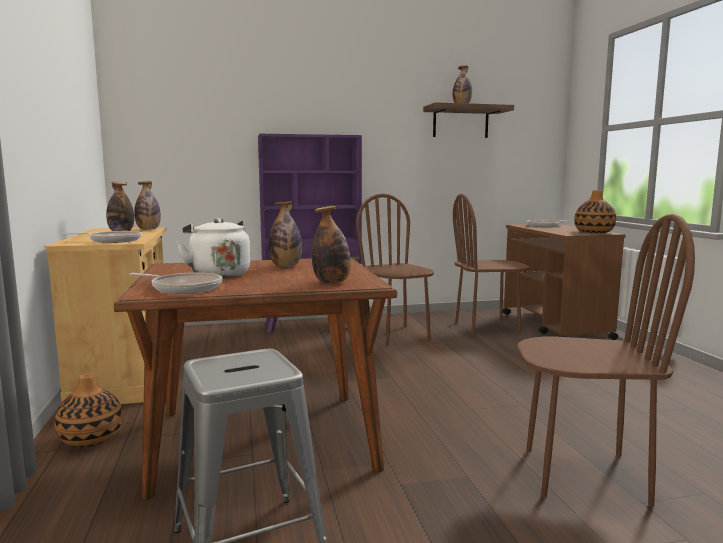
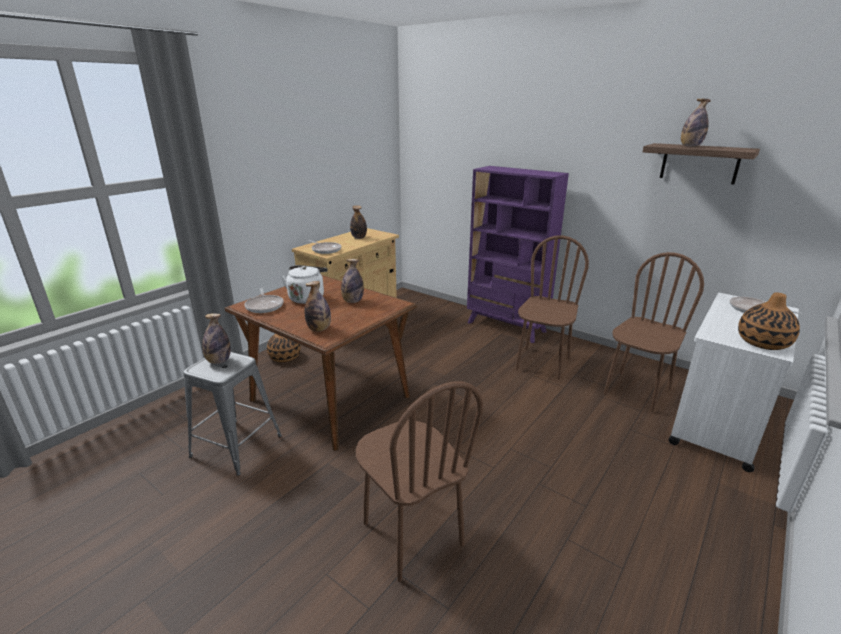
camera: 50 degrees right, 15 degrees up
bottle [134,181,161,230] -> bottle moved to [202,313,231,364]
brown chair [453,194,529,337] -> brown chair turned 90 degrees clockwise [604,252,704,412]
brown cart [503,224,626,340] -> white cart [668,293,799,472]

